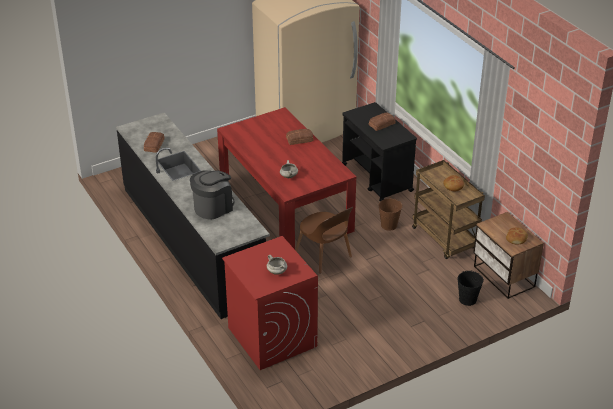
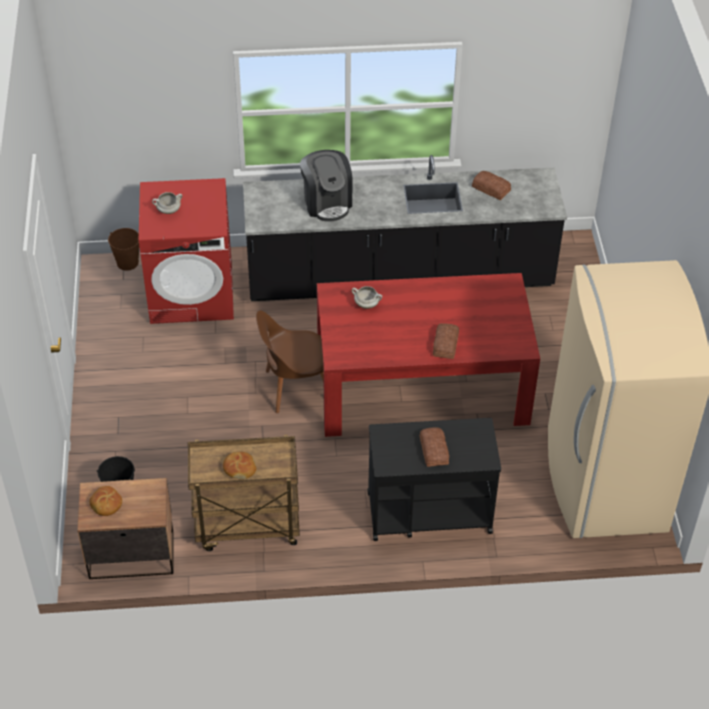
camera: 115 degrees right, 10 degrees up
brown bucket [378,197,402,231] -> brown bucket moved to [108,228,139,271]

